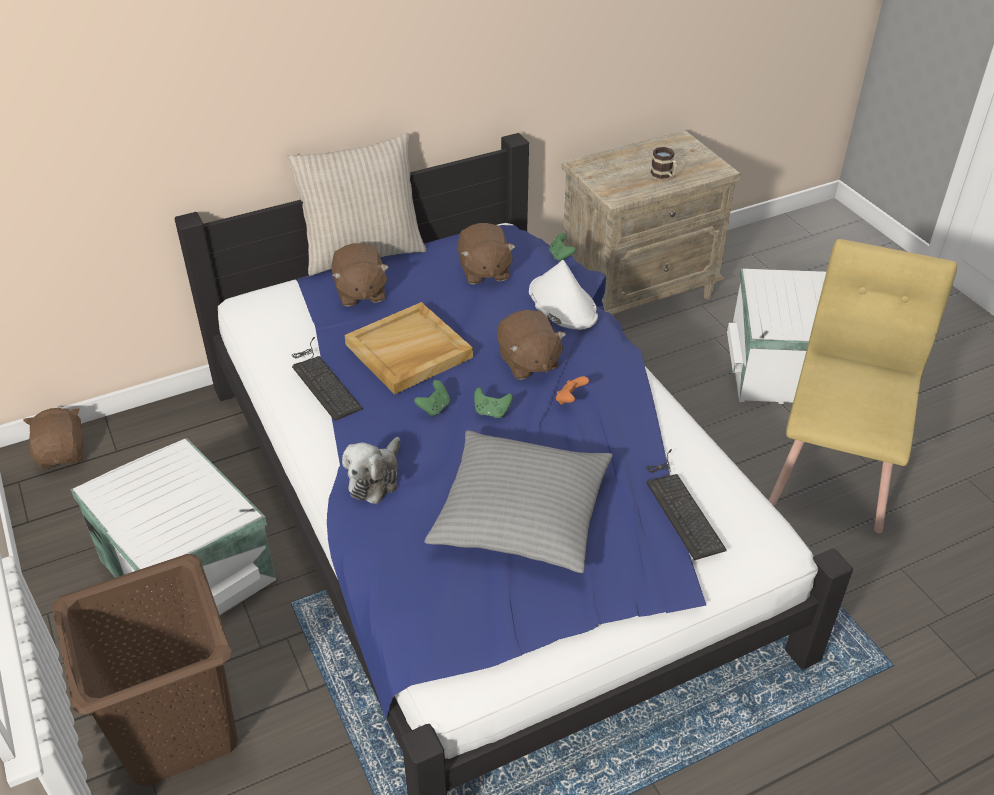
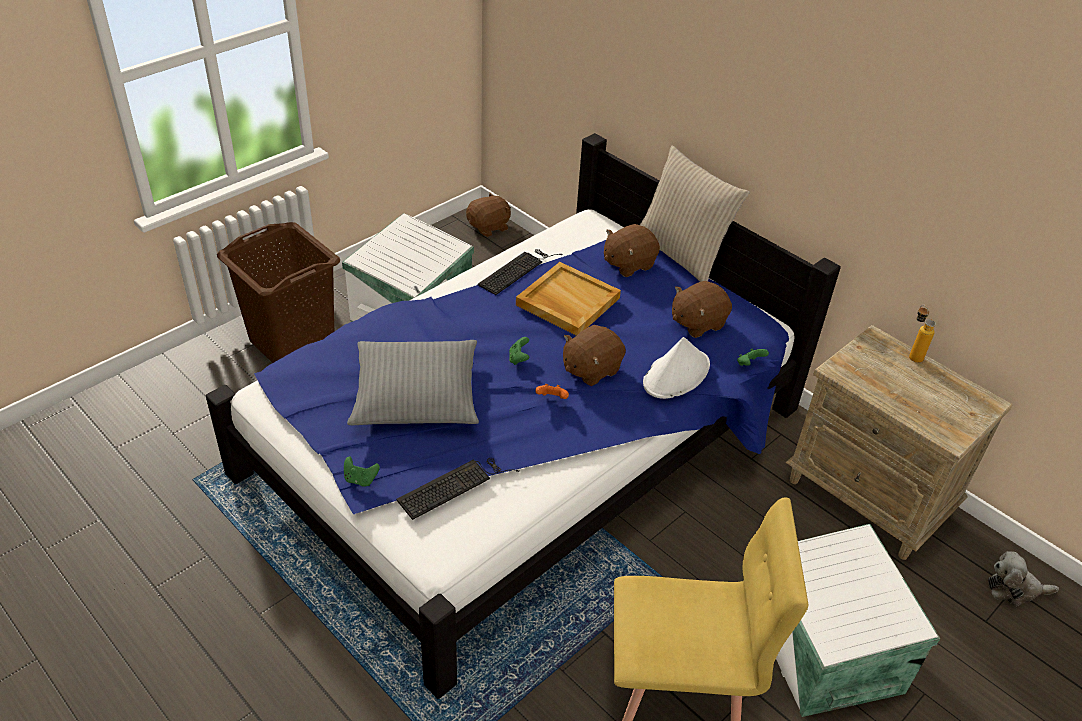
camera: 70 degrees right, 0 degrees up
plush toy [342,437,400,504] -> plush toy moved to [988,551,1059,606]
green game controller [414,380,450,416] -> green game controller moved to [344,456,380,487]
mug [651,147,677,179] -> none
none -> bottle [909,305,936,363]

